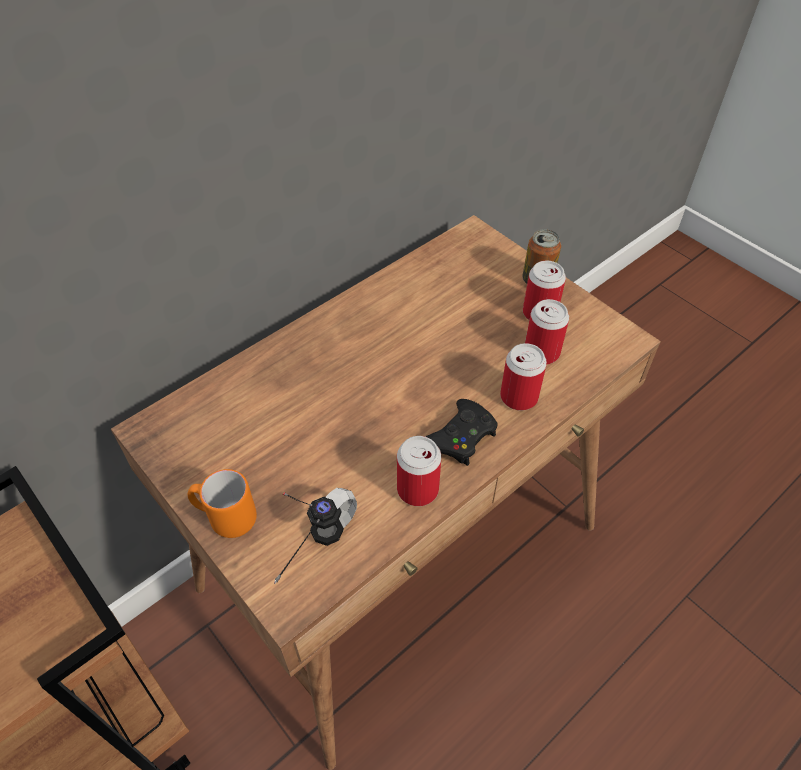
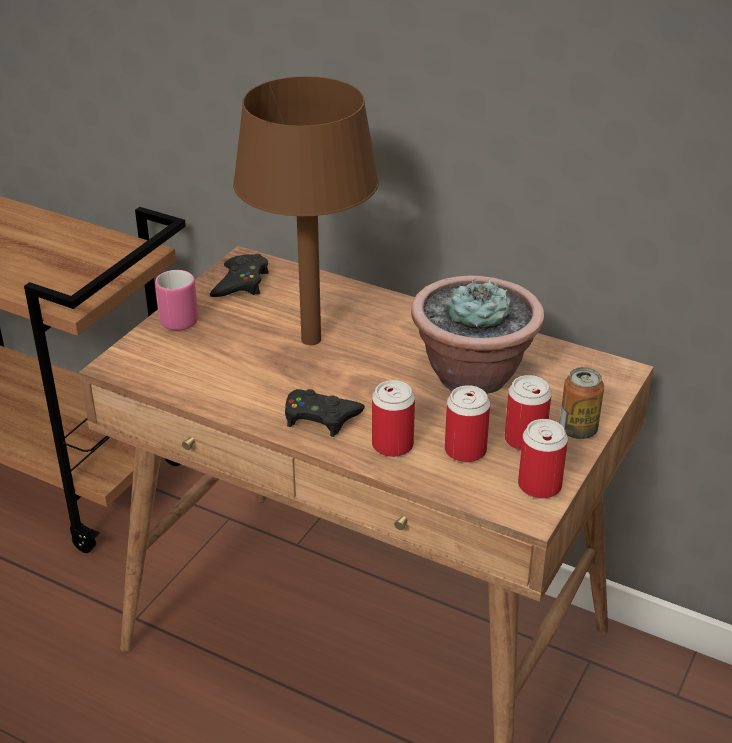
camera: 70 degrees right, 15 degrees down
orange mug [188,469,257,538] -> pink mug [155,270,198,331]
headphones [274,488,357,584] -> none
can [397,436,441,506] -> can moved to [518,419,568,499]
none -> black game controller [210,254,269,297]
none -> brown table lamp [233,76,379,345]
none -> potted plant [411,276,544,394]

